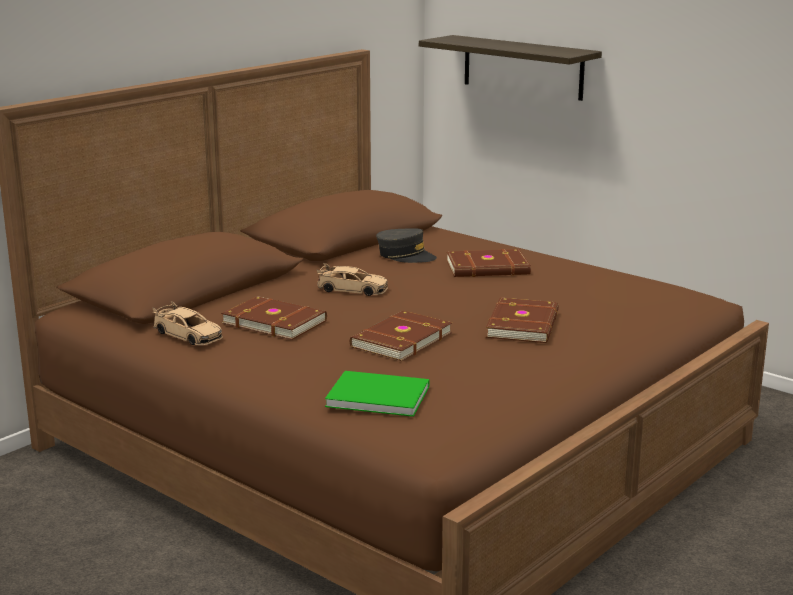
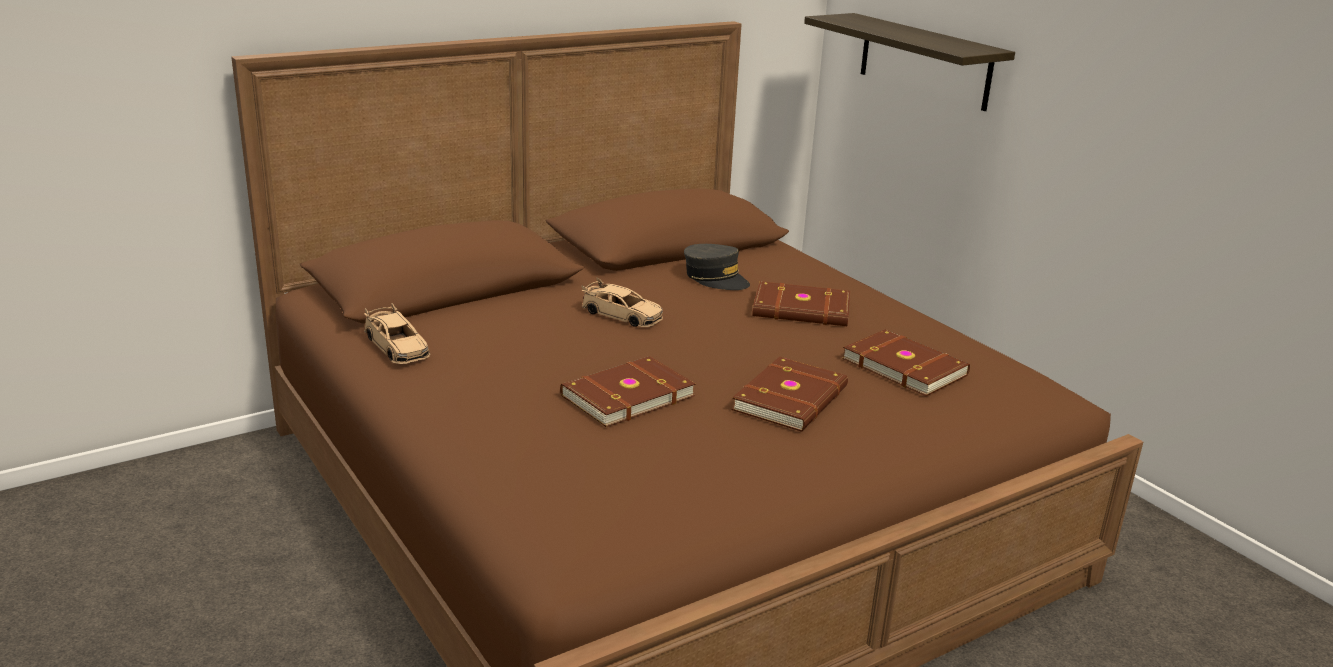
camera: 15 degrees right, 5 degrees up
brown book [221,296,327,340] -> brown book moved to [842,329,970,396]
green book [325,371,429,417] -> none

